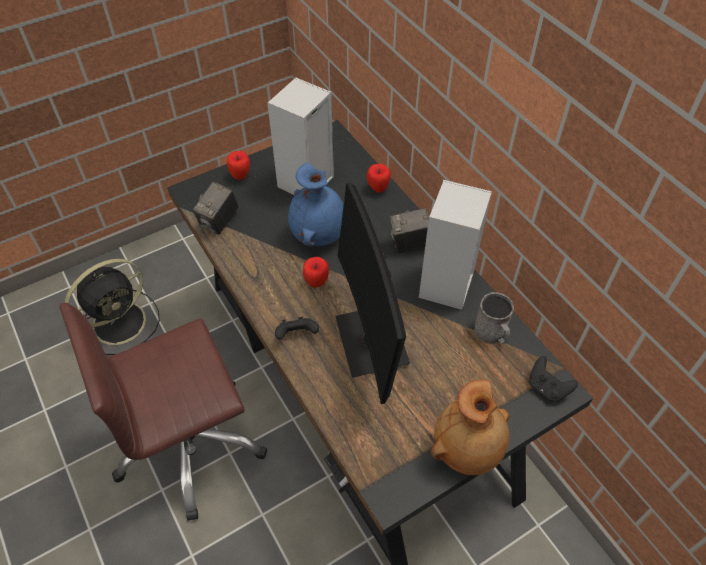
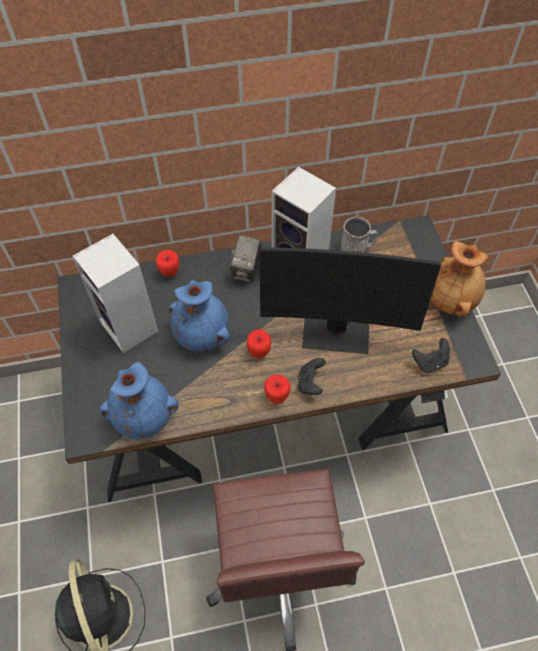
camera: 70 degrees left, 5 degrees up
camera [193,182,238,235] -> blue vase [100,362,179,439]
apple [227,151,250,180] -> apple moved to [264,375,291,404]
black game controller [529,356,578,402] -> black game controller moved to [412,338,450,373]

